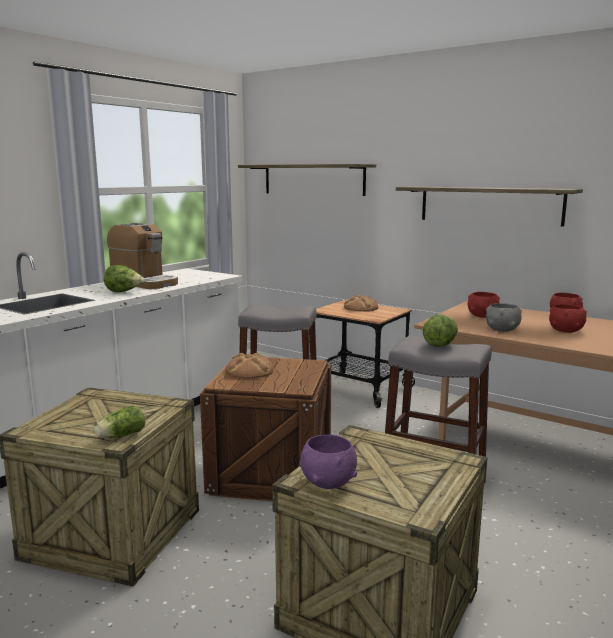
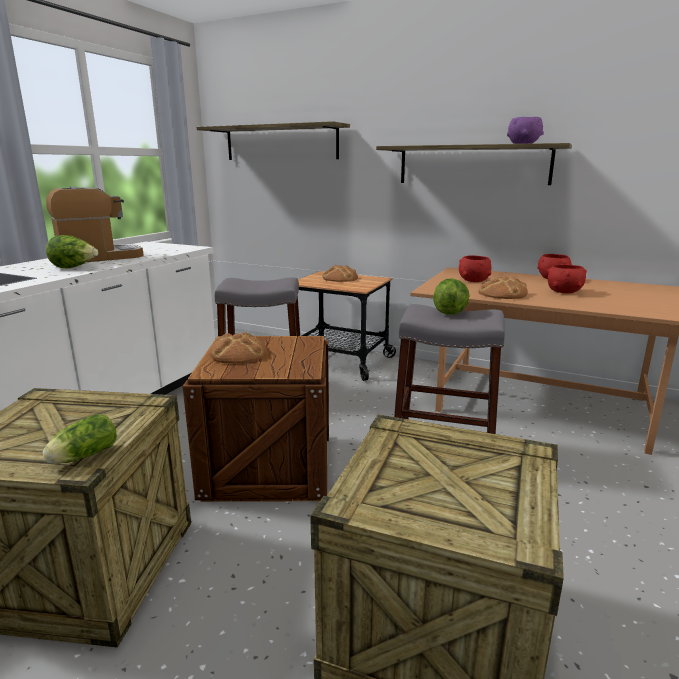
camera: 10 degrees left, 5 degrees up
coffee machine [107,223,178,289] -> coffee machine turned 60 degrees counterclockwise [46,186,144,262]
purple bowl [299,434,357,489] -> purple bowl moved to [507,117,544,144]
grey bowl [486,303,522,332] -> bread [479,276,528,299]

